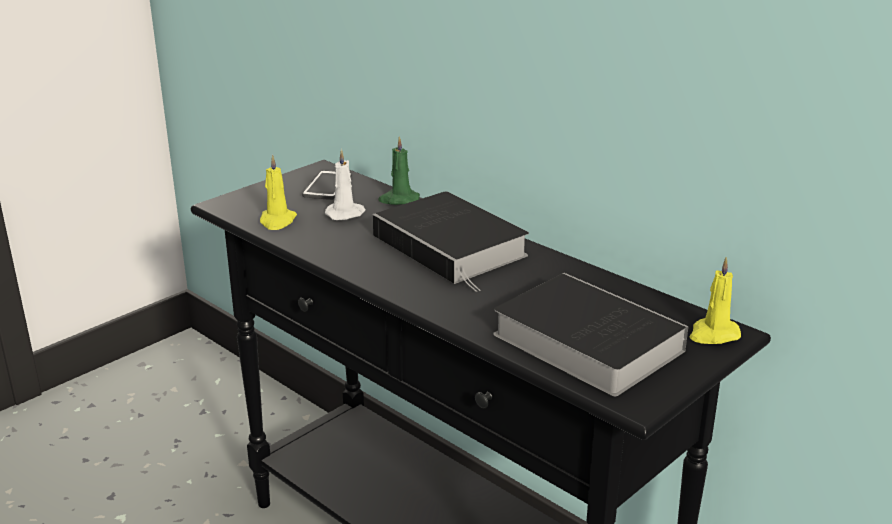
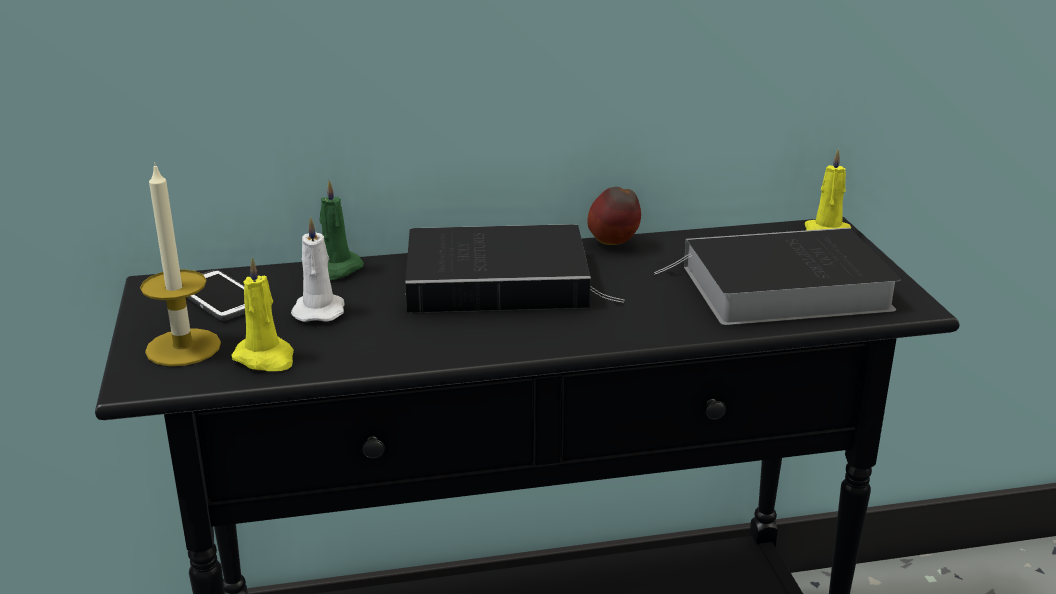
camera: 55 degrees left, 0 degrees up
none -> candle [140,162,221,366]
none -> apple [587,187,641,245]

